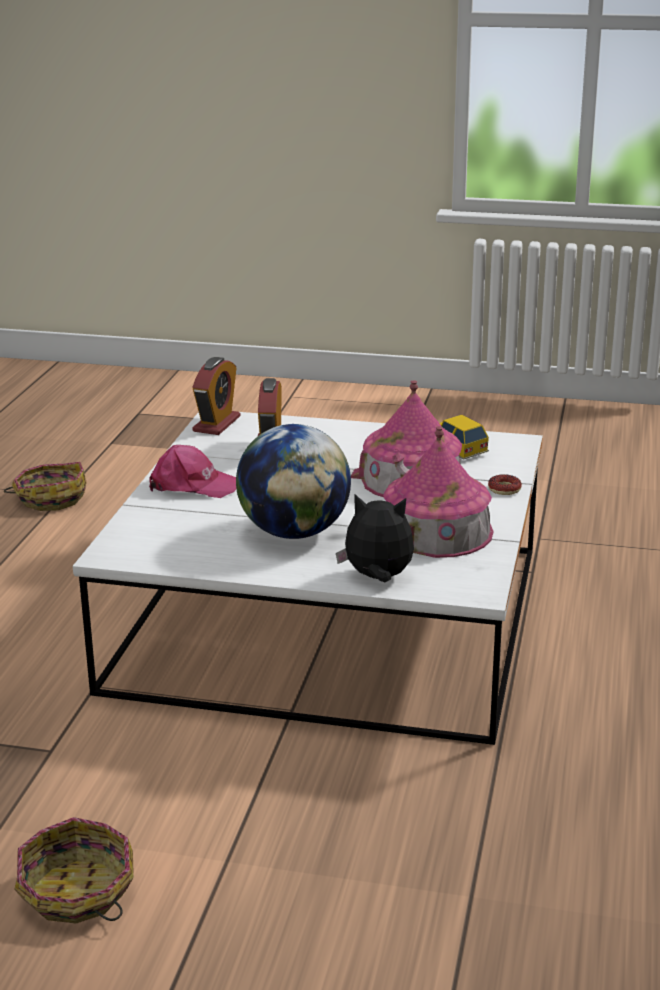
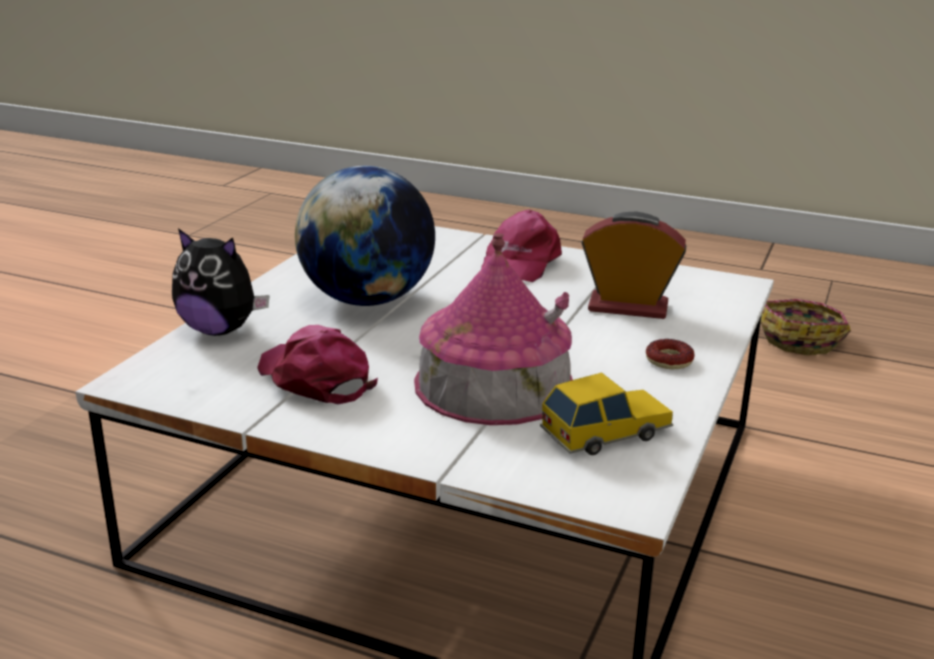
camera: 100 degrees right, 0 degrees up
basket [14,817,134,923] -> none
alarm clock [192,357,241,435] -> none
plush toy [336,494,414,582] -> plush toy turned 90 degrees clockwise [172,228,270,336]
toy house [383,426,493,558] -> pink cap [257,325,378,404]
donut [488,474,522,495] -> donut moved to [646,339,695,369]

